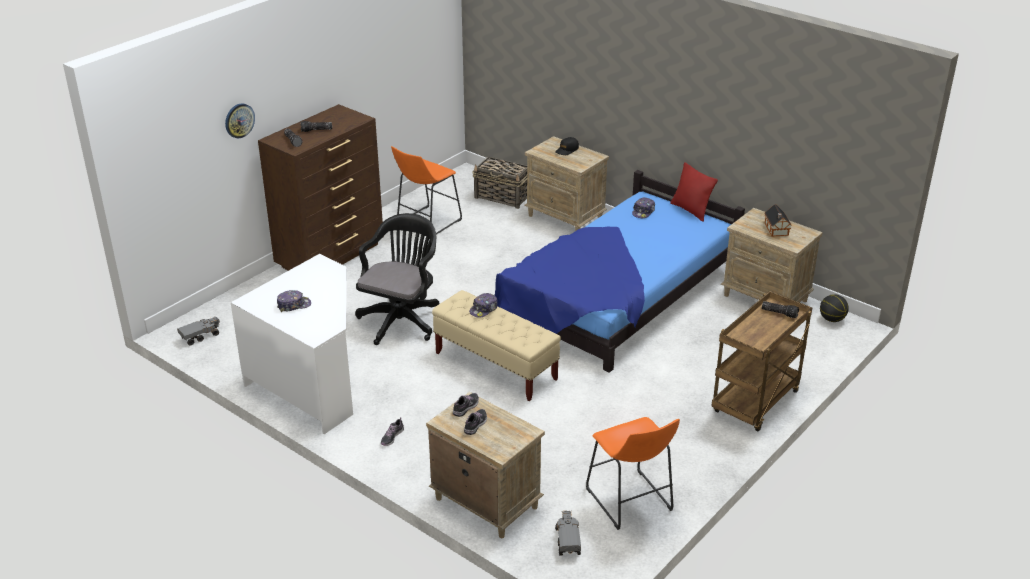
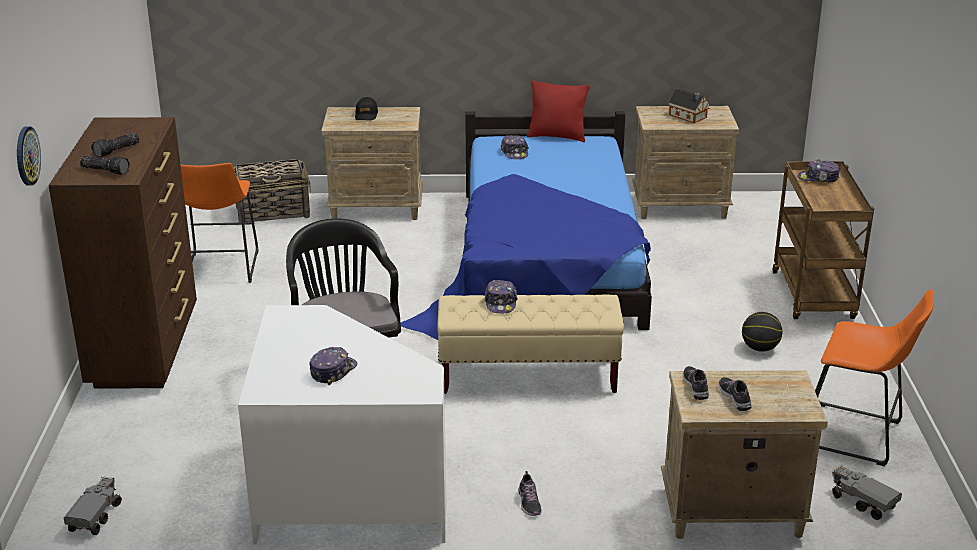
camera: 40 degrees left, 5 degrees down
flashlight [762,301,799,318] -> cap [798,160,839,182]
basketball [820,294,849,322] -> basketball moved to [742,312,782,352]

